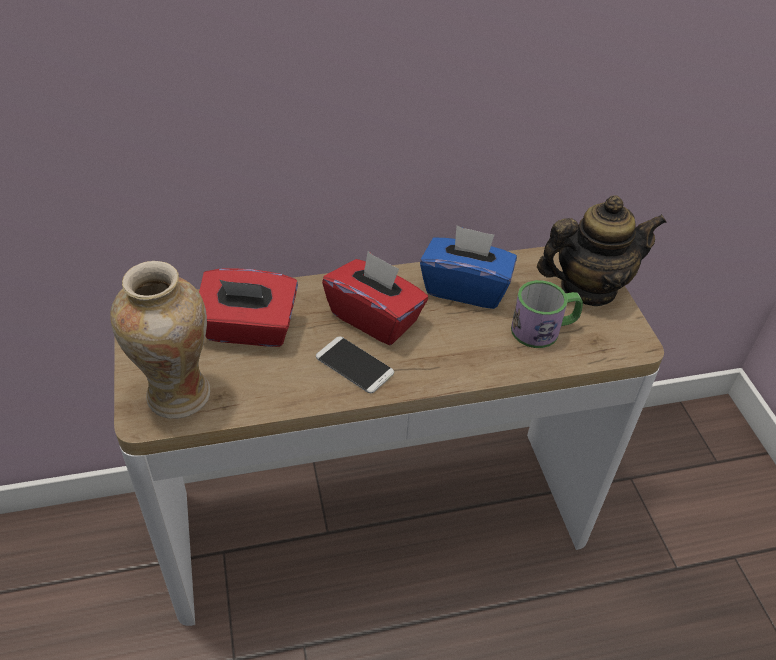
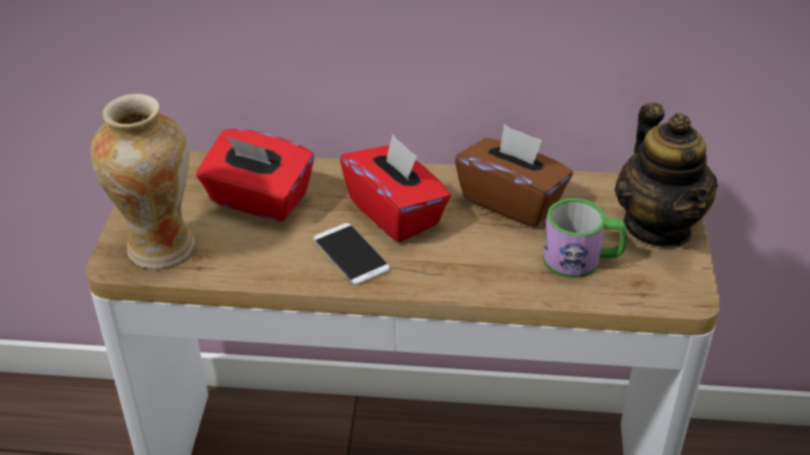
camera: 20 degrees right, 5 degrees down
blue tissue box [420,225,517,309] -> brown tissue box [455,124,573,227]
teapot [537,195,667,306] -> teapot turned 75 degrees clockwise [615,103,718,248]

